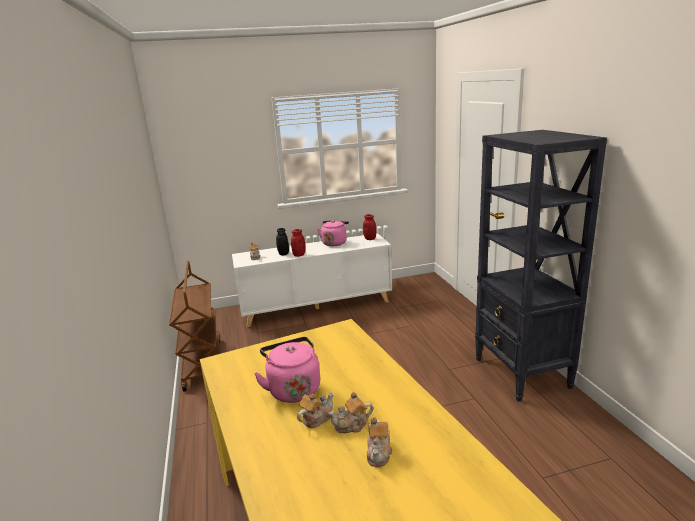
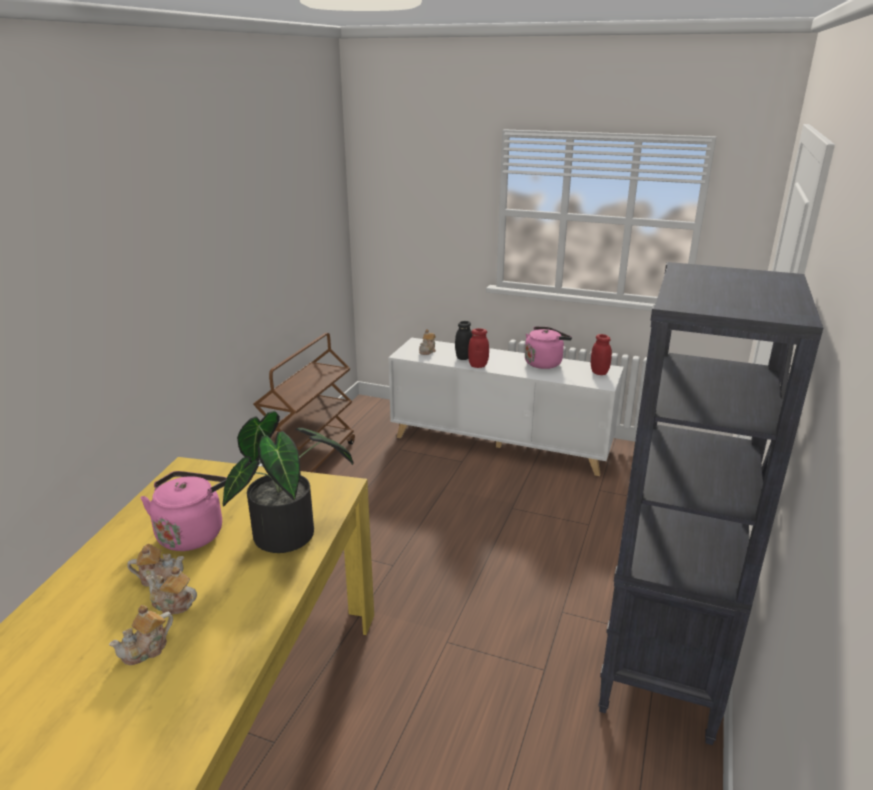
camera: 35 degrees right, 5 degrees up
none -> potted plant [223,411,354,553]

